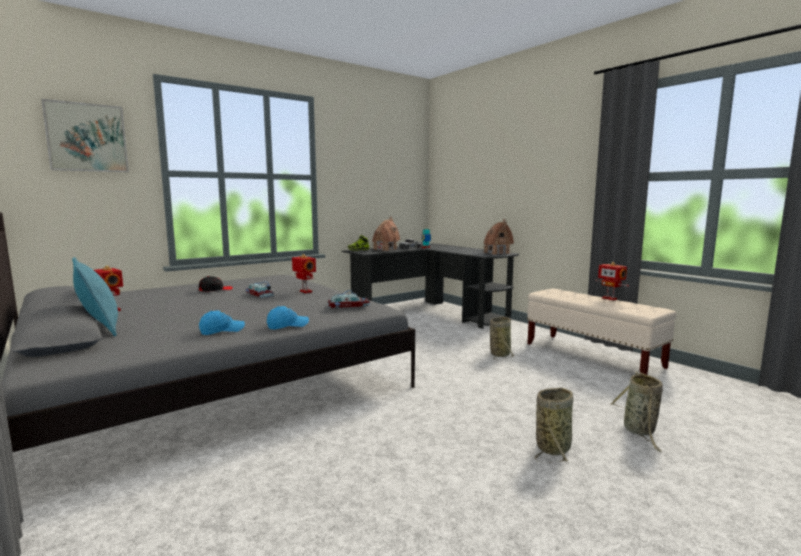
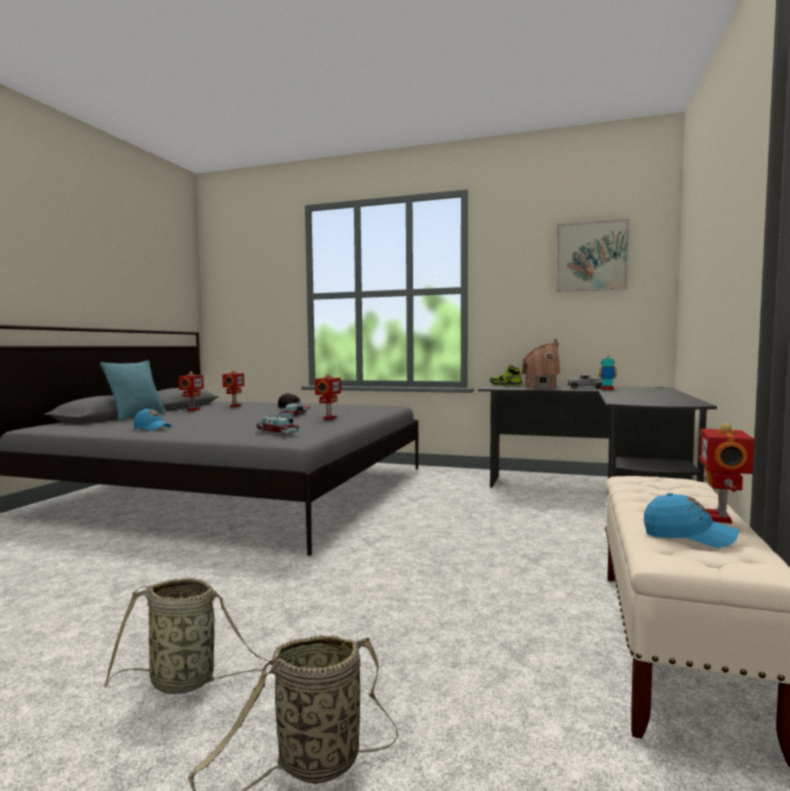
camera: 55 degrees right, 5 degrees down
picture [41,99,129,172] -> picture moved to [556,219,629,292]
blue cap [267,306,309,329] -> blue cap moved to [644,493,739,548]
toy house [483,219,514,255] -> none
basket [490,317,514,360] -> none
none -> toy robot [222,370,244,407]

